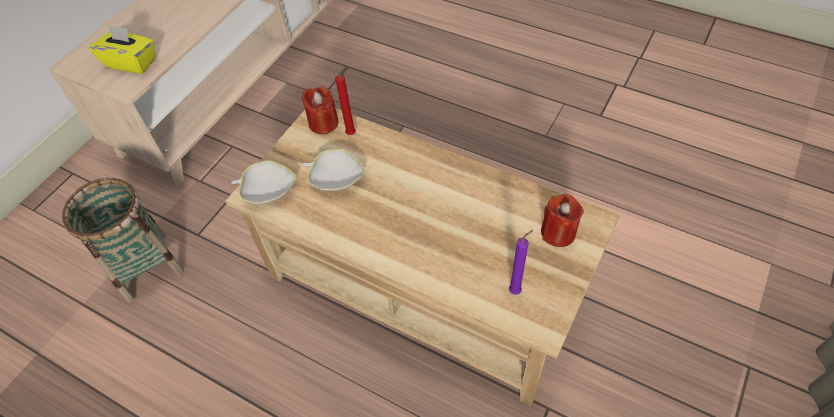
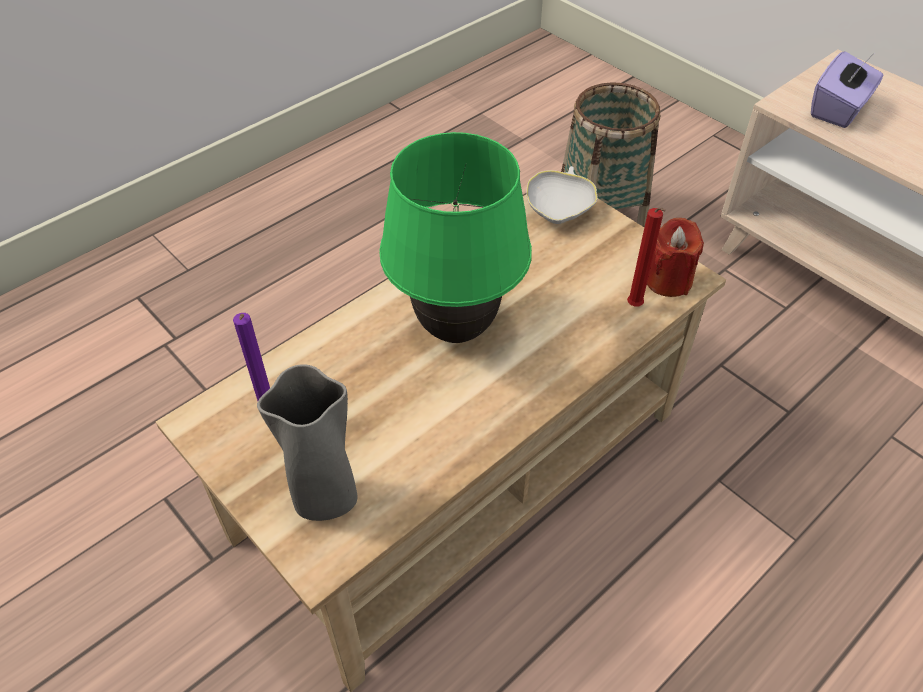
camera: 105 degrees right, 5 degrees down
yellow tissue box [89,24,155,74] -> purple tissue box [811,51,883,128]
white bowl [303,149,365,191] -> none
red candle [541,194,584,247] -> grey vase [257,364,358,521]
none -> green table lamp [380,132,532,343]

